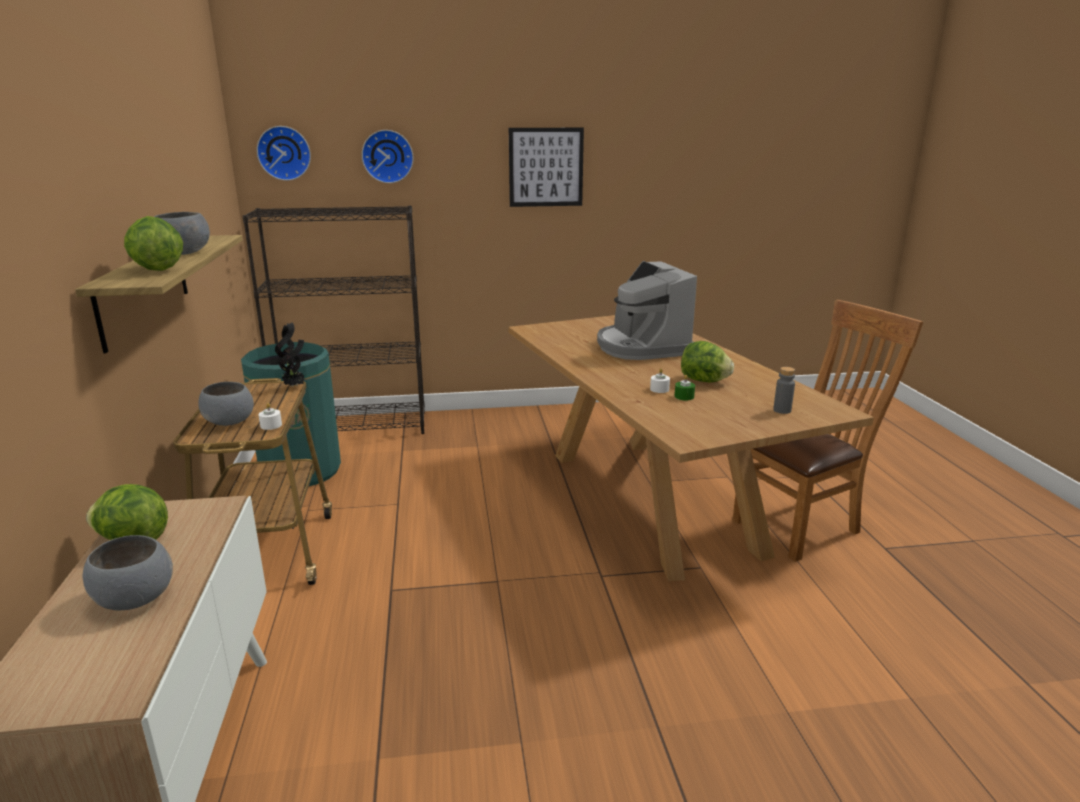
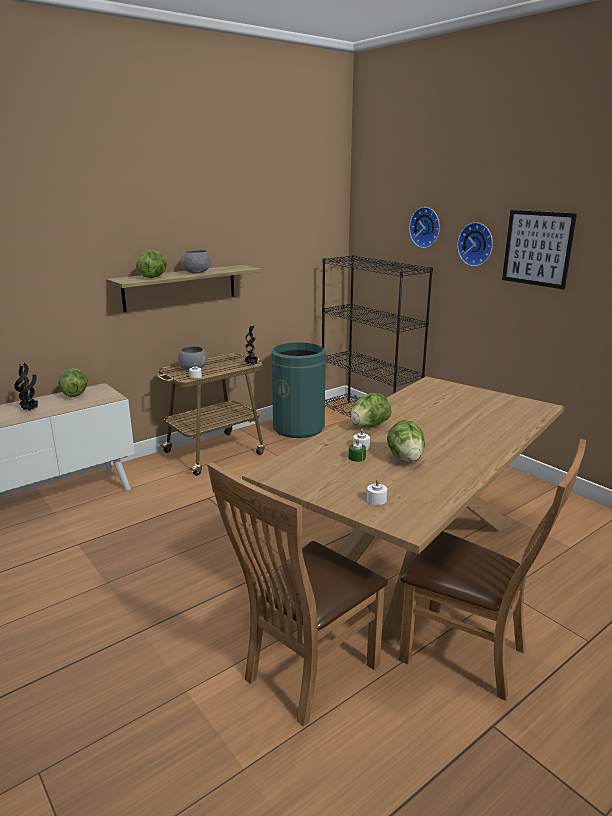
camera: 60 degrees right, 0 degrees up
grey bowl [82,535,173,610] -> potted plant [14,363,38,411]
wall clock [257,126,311,181] -> wall clock moved to [457,222,493,266]
coffee machine [597,261,697,360] -> none
grey bottle [773,367,795,414] -> white candle [367,479,387,505]
none -> brown chair [207,462,388,727]
none -> lettuce [351,393,392,428]

